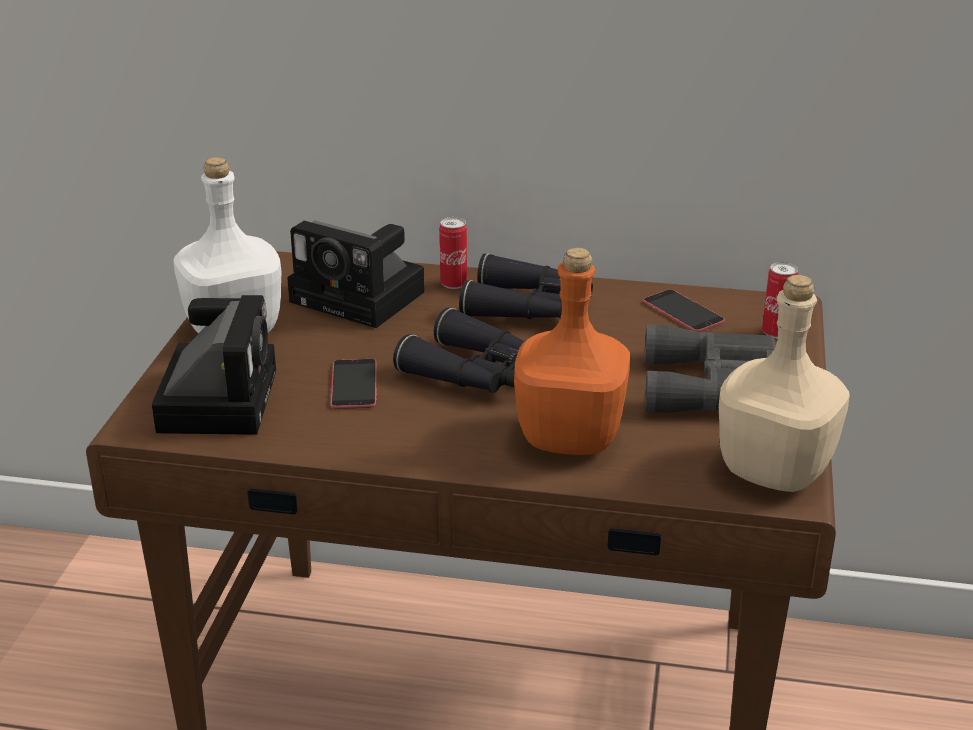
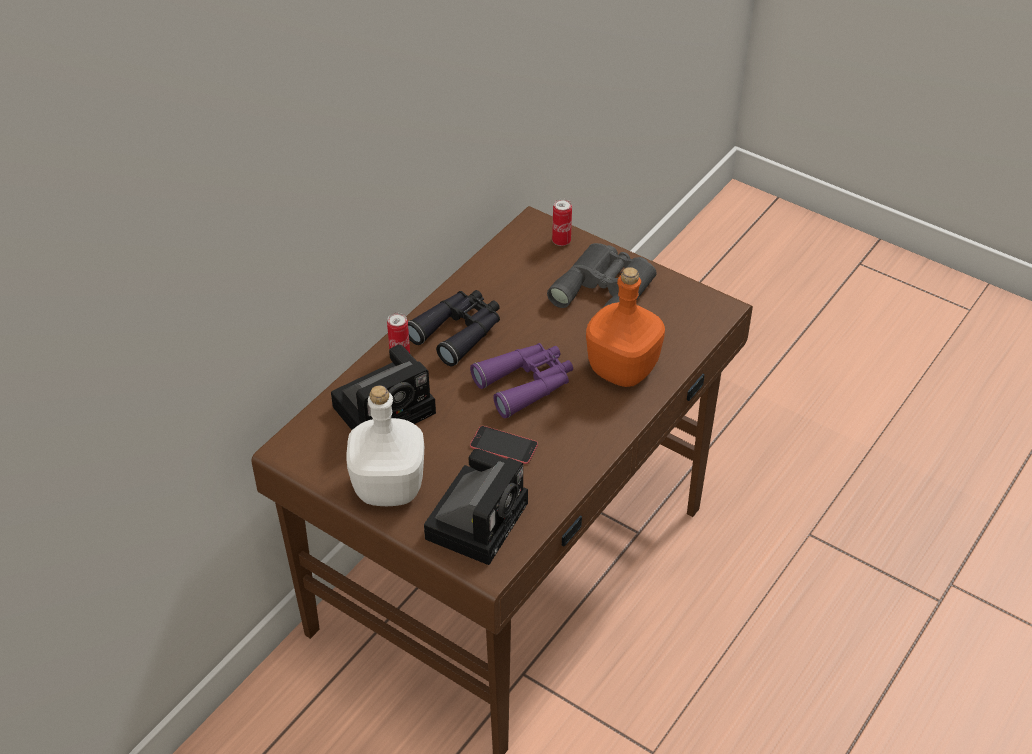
camera: 65 degrees left, 15 degrees up
camera [152,295,276,435] -> camera turned 90 degrees clockwise [424,449,528,565]
black binoculars [393,308,525,393] -> purple binoculars [470,343,573,418]
phone [643,289,725,332] -> none
beige bottle [719,275,850,492] -> none

